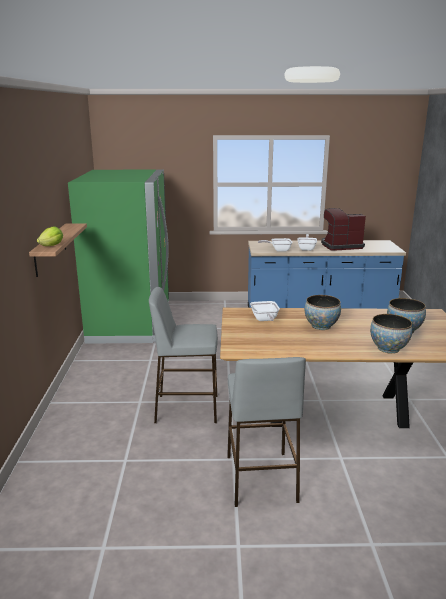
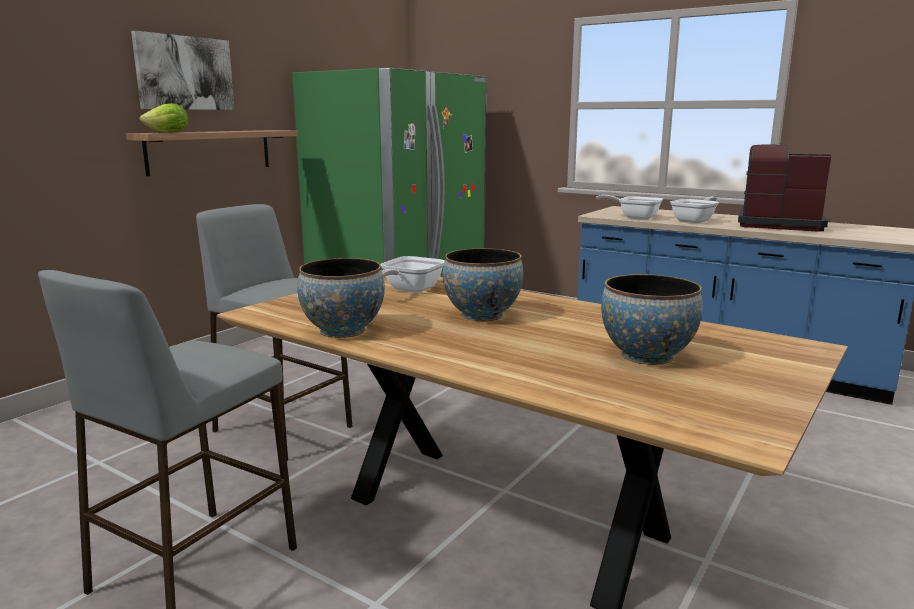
camera: 35 degrees right, 5 degrees down
bowl [370,314,413,354] -> bowl moved to [297,258,385,338]
none -> picture [131,31,235,110]

